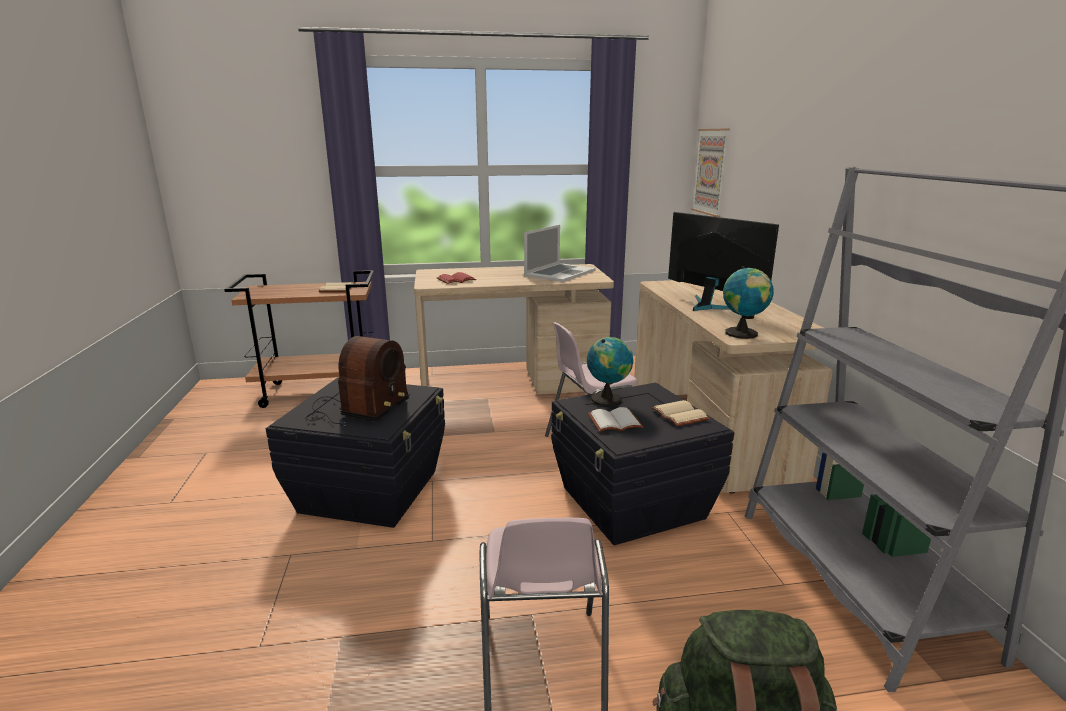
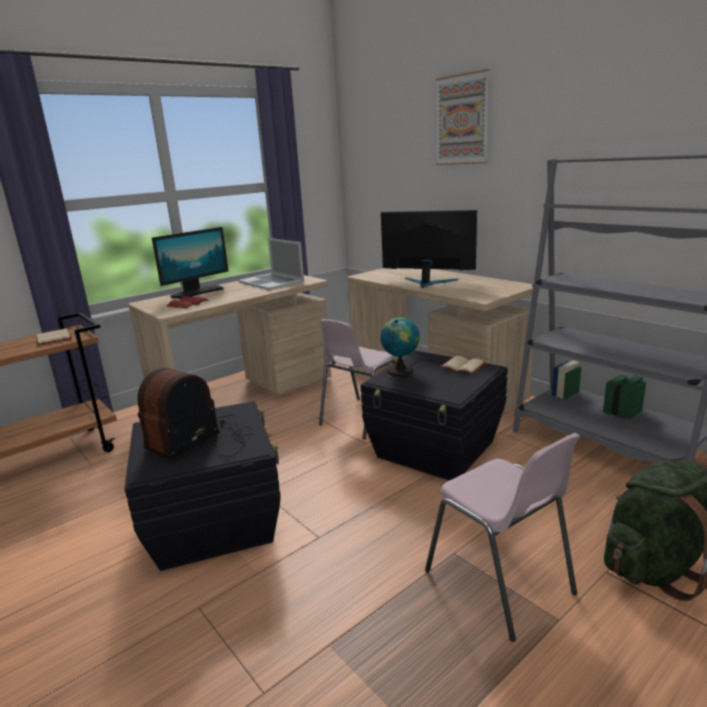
camera: 30 degrees left, 0 degrees up
radio [306,336,409,427] -> radio turned 135 degrees counterclockwise [137,368,253,460]
laptop [524,225,596,282] -> laptop turned 135 degrees clockwise [238,238,304,290]
white book [588,407,643,432] -> none
picture [691,129,730,217] -> picture moved to [436,69,490,165]
globe [723,266,774,339] -> none
none -> monitor [152,227,229,299]

